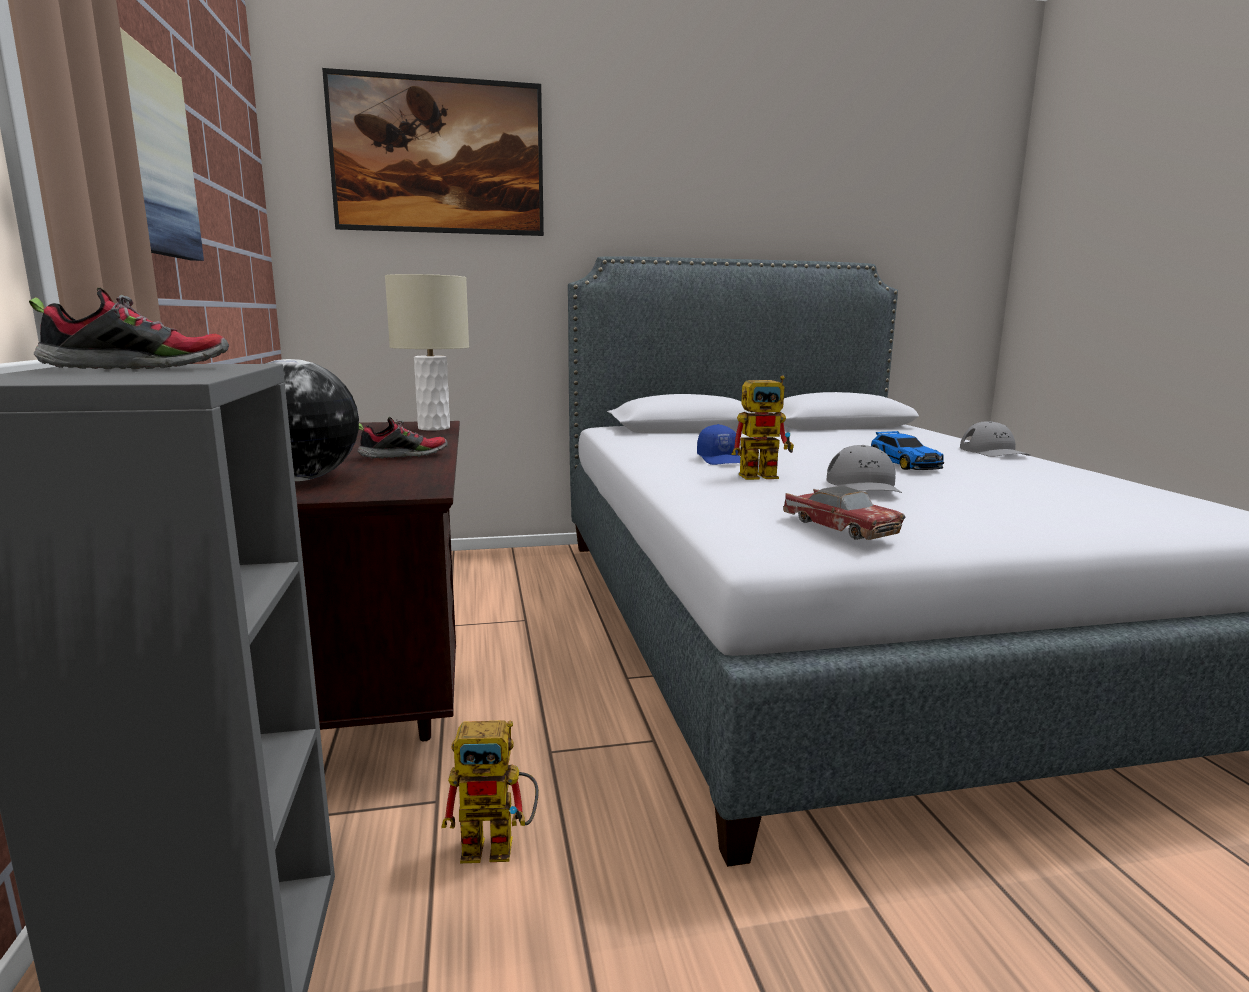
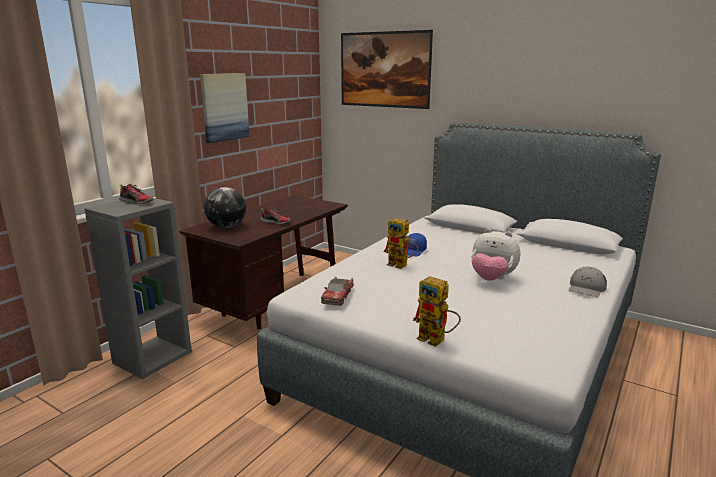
camera: 45 degrees right, 5 degrees up
beige table lamp [385,274,469,431] -> none
toy robot [441,720,539,863] -> toy robot moved to [412,276,461,347]
grey cap [826,445,902,493] -> none
toy car [871,431,944,470] -> plush toy [471,229,520,281]

